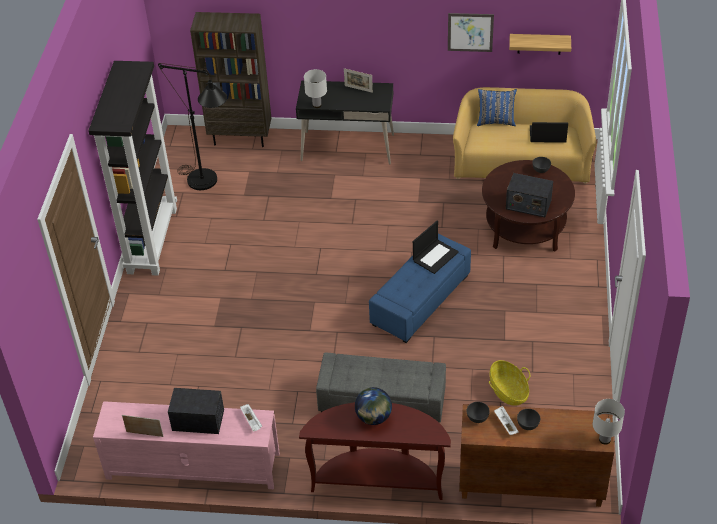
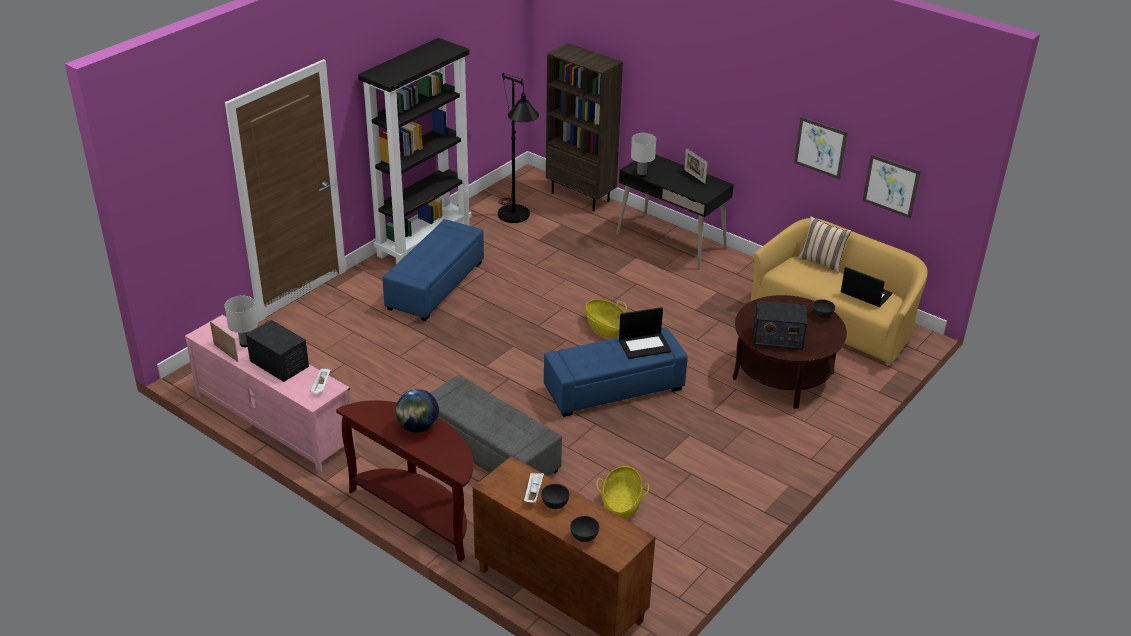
camera: 30 degrees right, 10 degrees down
grey bowl [467,402,490,423] -> grey bowl moved to [570,516,599,542]
blue pillow [477,89,517,126] -> beige pillow [798,216,852,274]
radio [506,173,553,217] -> radio turned 45 degrees counterclockwise [753,301,807,350]
shelf [509,34,571,55] -> picture [863,154,921,218]
white table lamp [593,399,625,445] -> white table lamp moved to [224,296,258,347]
none -> blue ottoman [382,219,484,321]
none -> basket [585,299,627,338]

